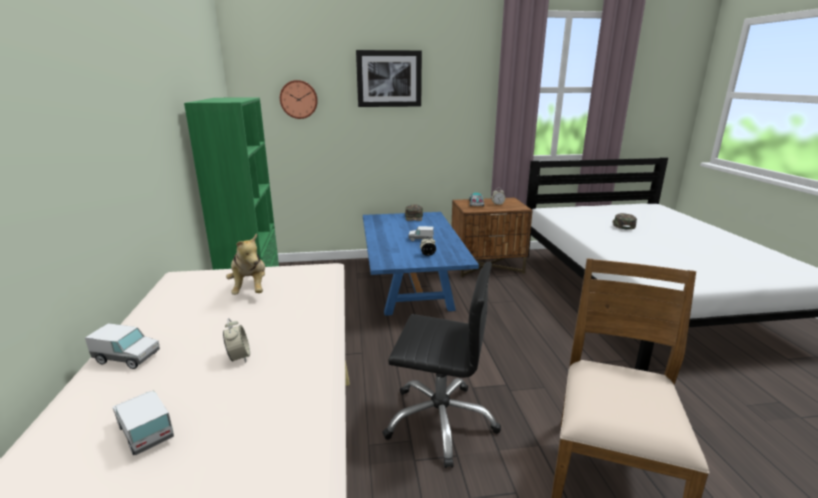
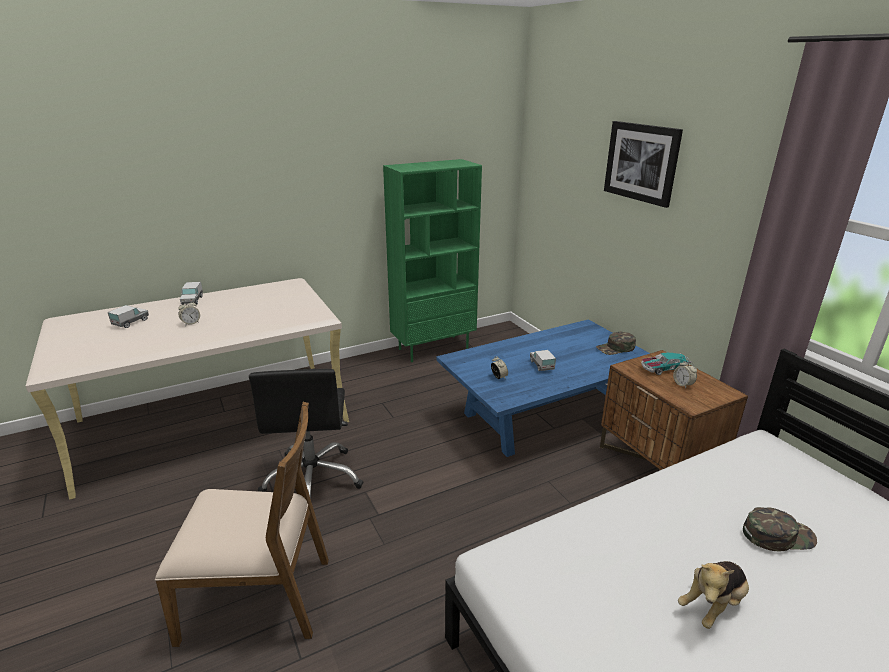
camera: 70 degrees right, 5 degrees up
plush toy [226,234,265,295] -> plush toy moved to [678,561,749,629]
wall clock [280,80,318,119] -> none

